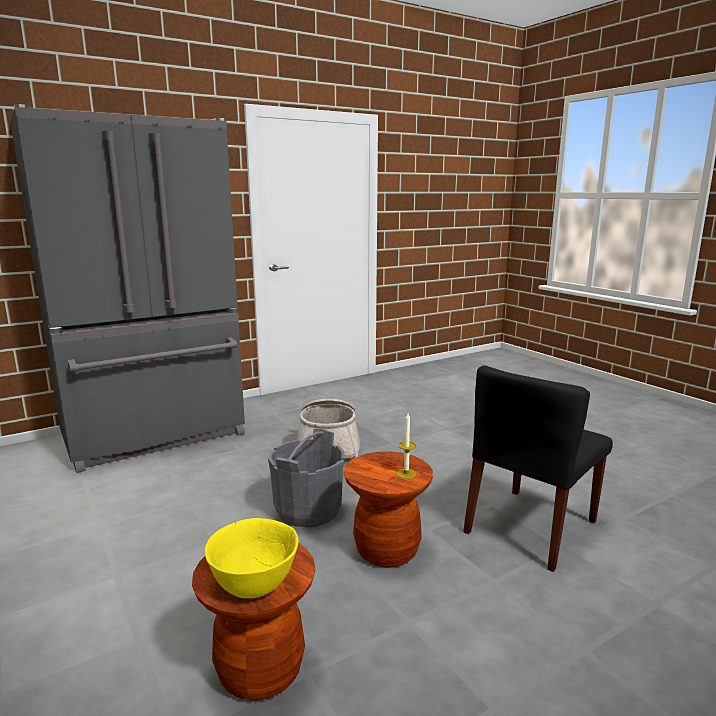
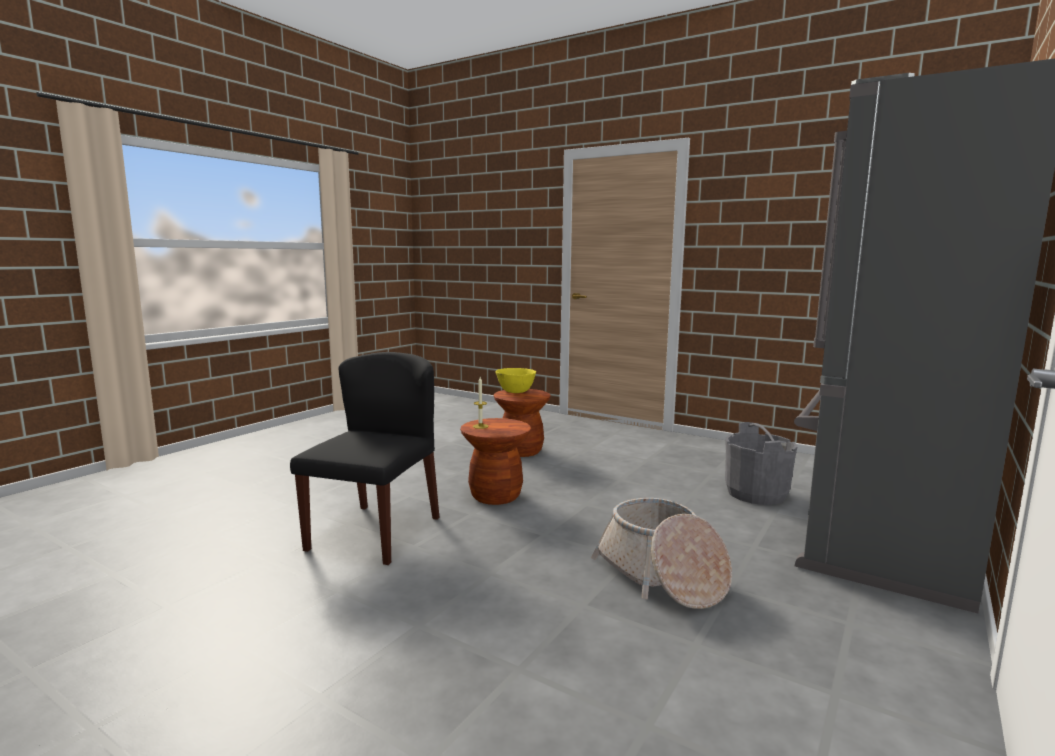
camera: 155 degrees right, 5 degrees down
grey bucket [268,429,344,527] -> grey bucket moved to [725,422,798,505]

